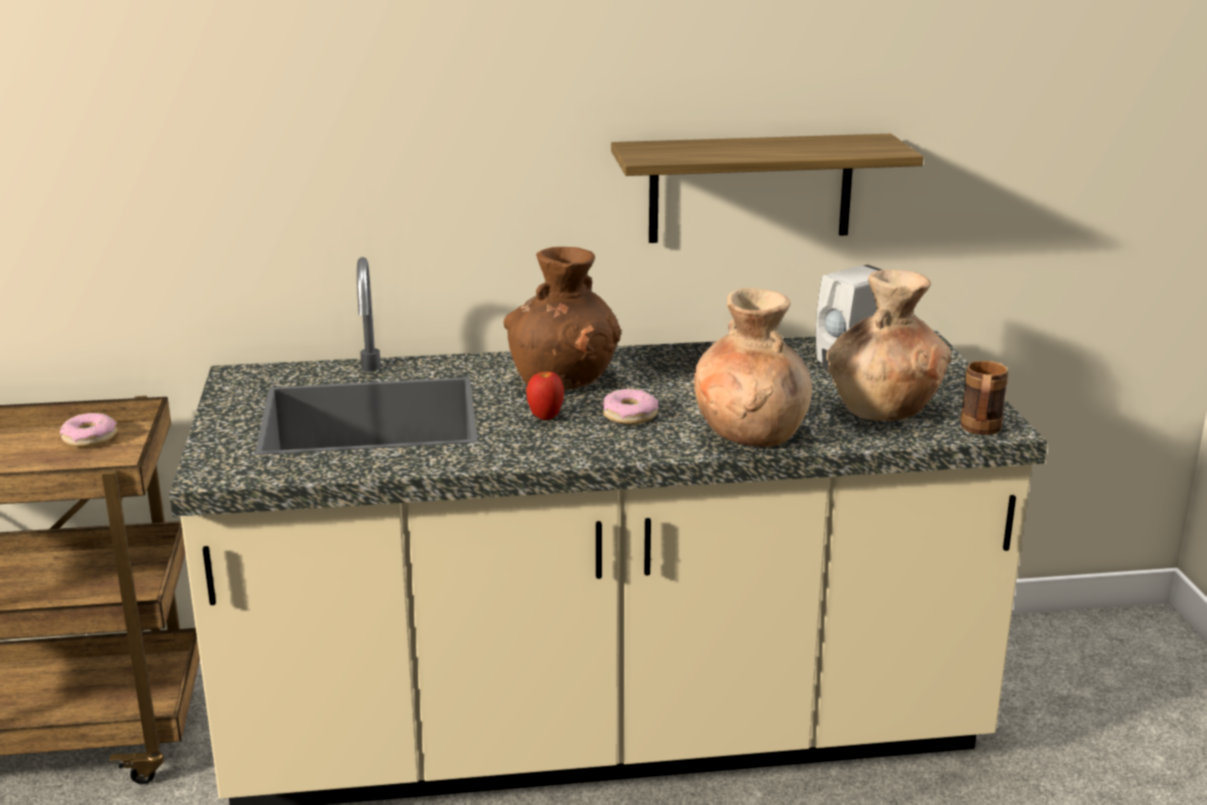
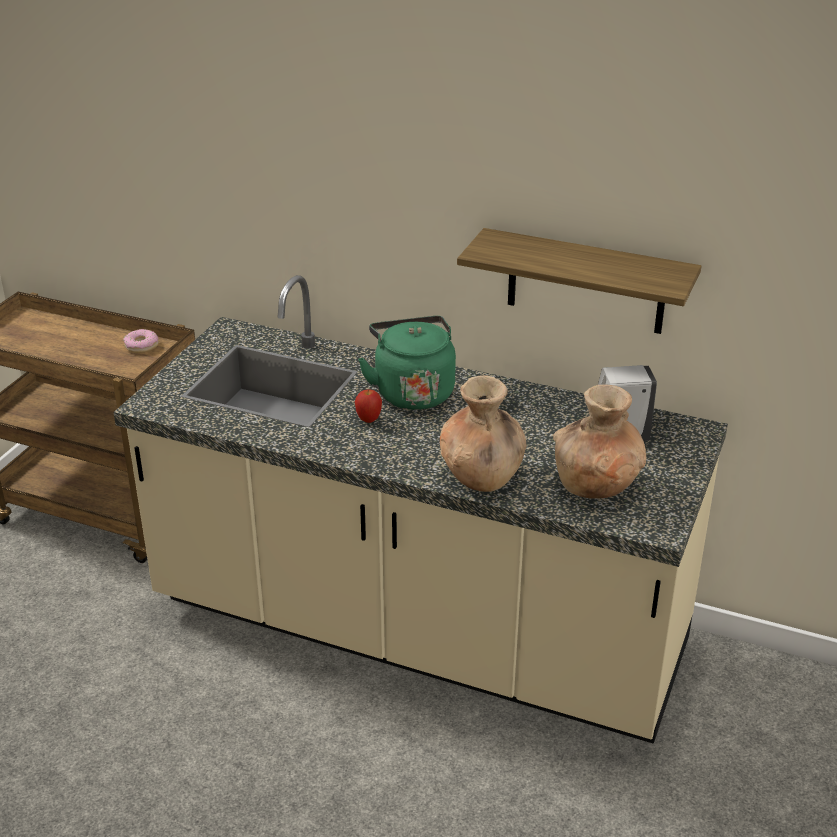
camera: 30 degrees right, 10 degrees up
brown vase [504,247,621,390] -> green kettle [358,316,456,410]
donut [603,389,658,424] -> none
brown mug [960,361,1008,435] -> none

